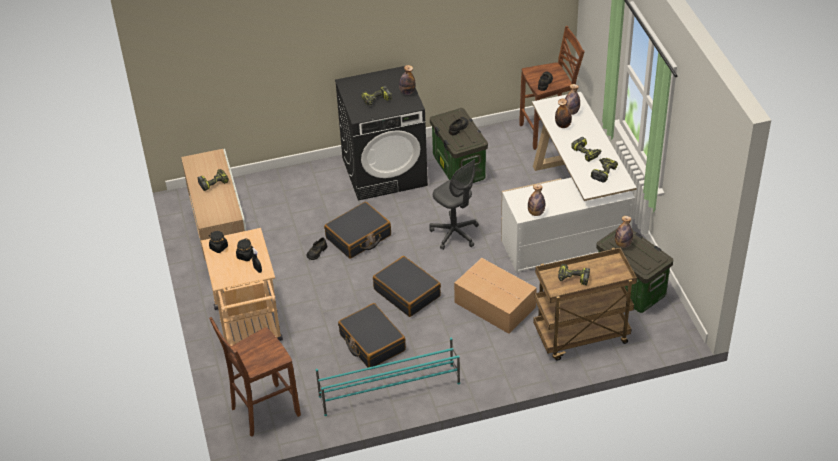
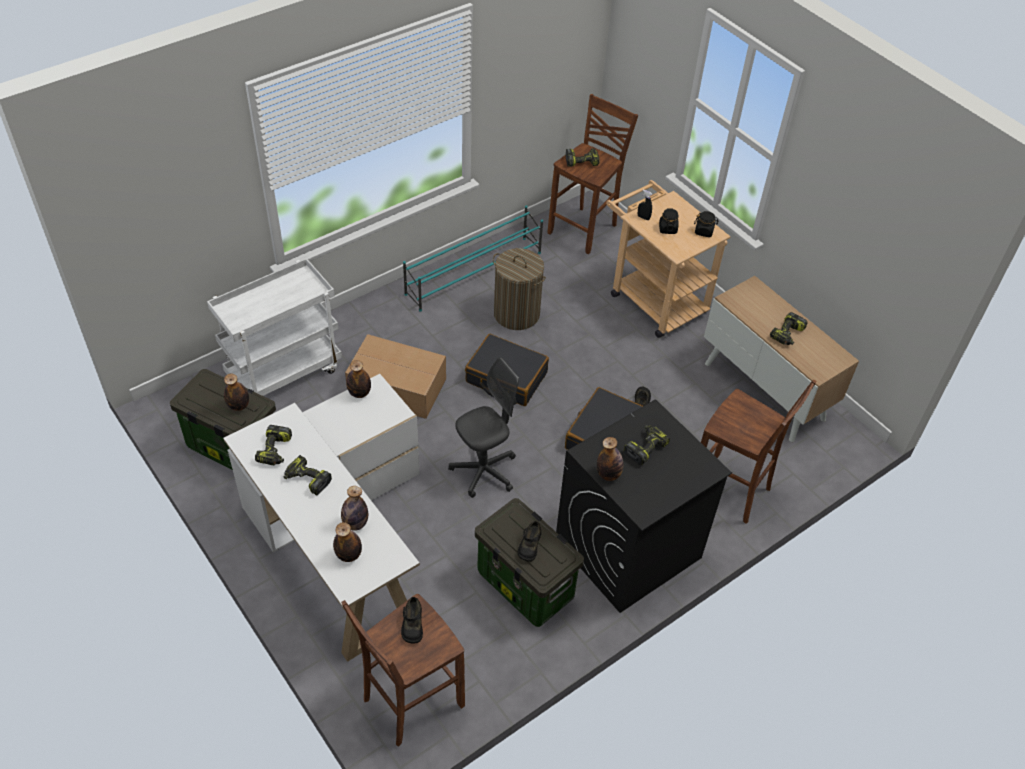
camera: 155 degrees right, 5 degrees up
black suitcase [338,303,406,367] -> laundry basket [493,248,546,330]
grey office chair [429,159,479,250] -> grey office chair turned 120 degrees clockwise [448,357,519,498]
brown cart [533,247,637,361] -> white cart [207,258,342,396]
power drill [558,264,590,285] -> power drill moved to [565,148,600,167]
none -> brown stool [701,380,816,524]

